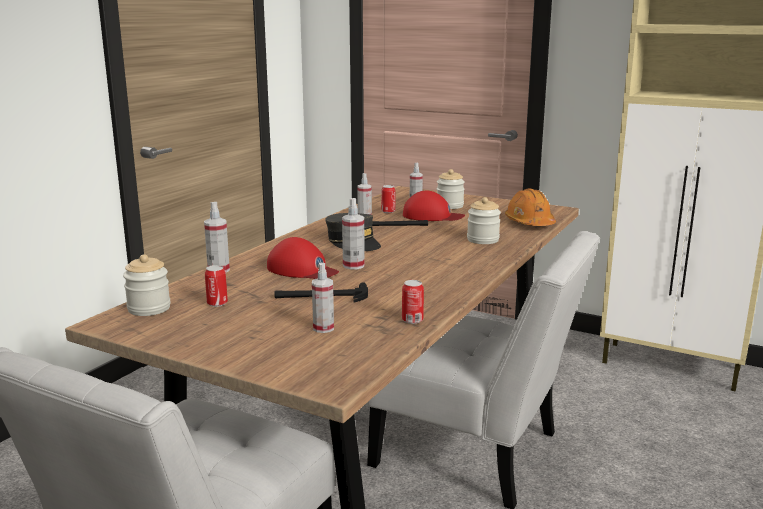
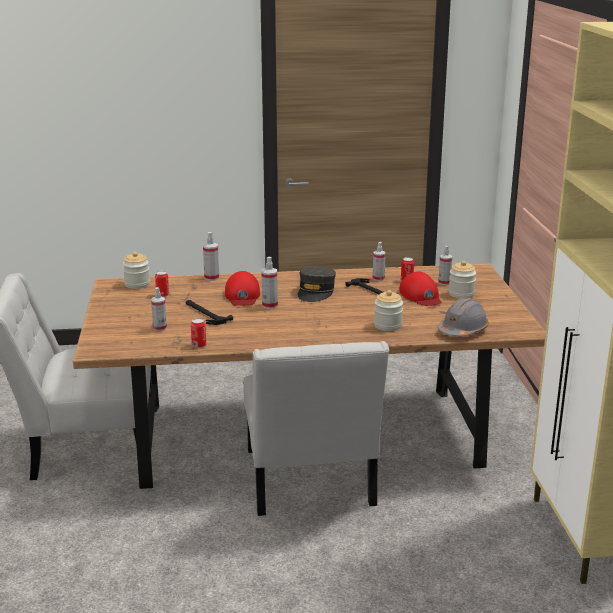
camera: 55 degrees right, 5 degrees up
orange hard hat [505,189,556,226] -> grey hard hat [437,298,489,337]

